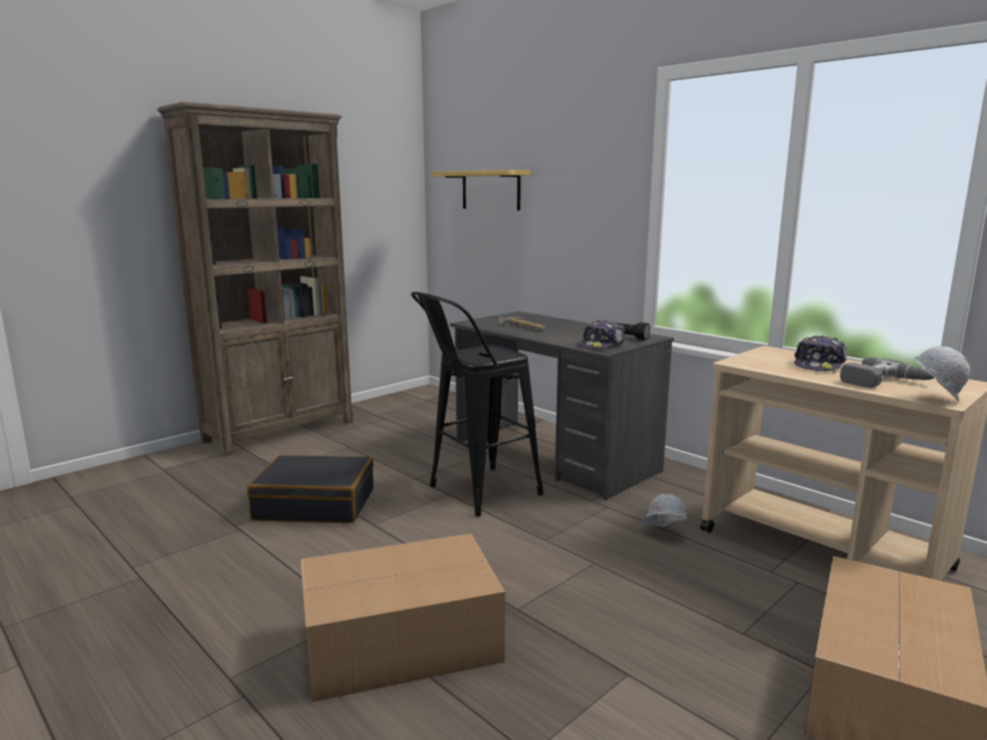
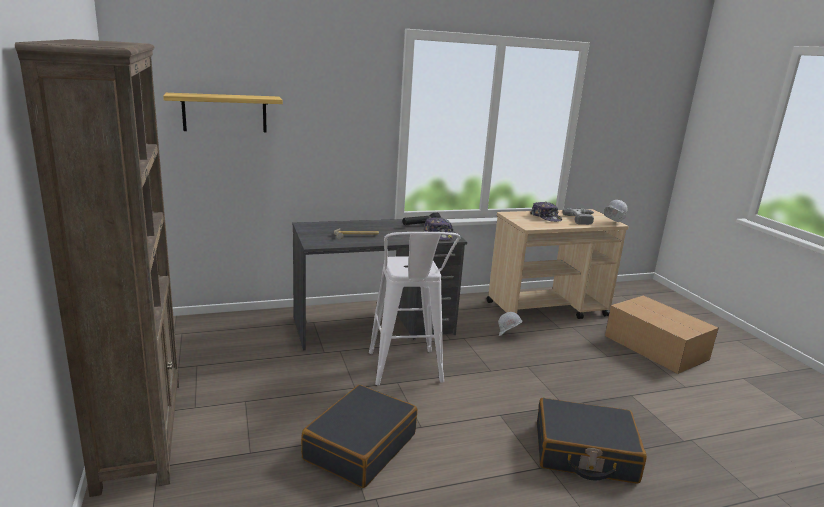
camera: 65 degrees left, 5 degrees up
cardboard box [301,534,505,702] -> black suitcase [537,398,647,484]
black stool [411,292,544,516] -> white stool [369,232,461,385]

